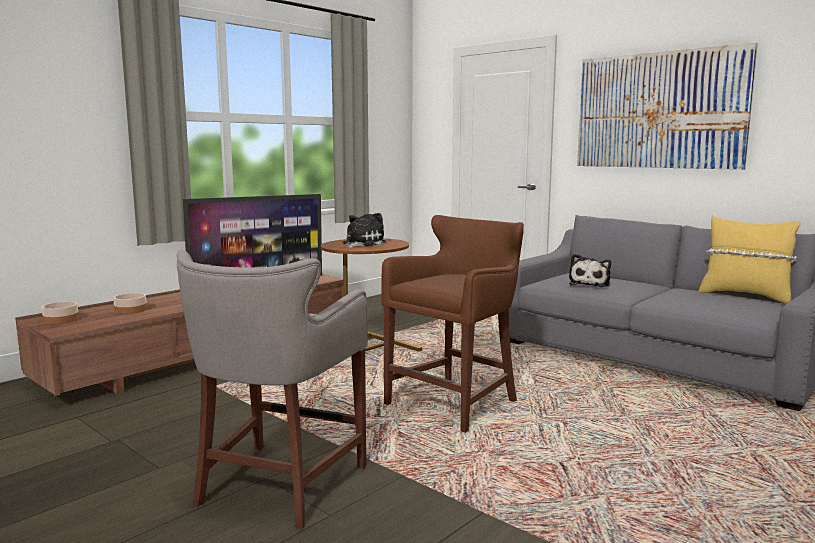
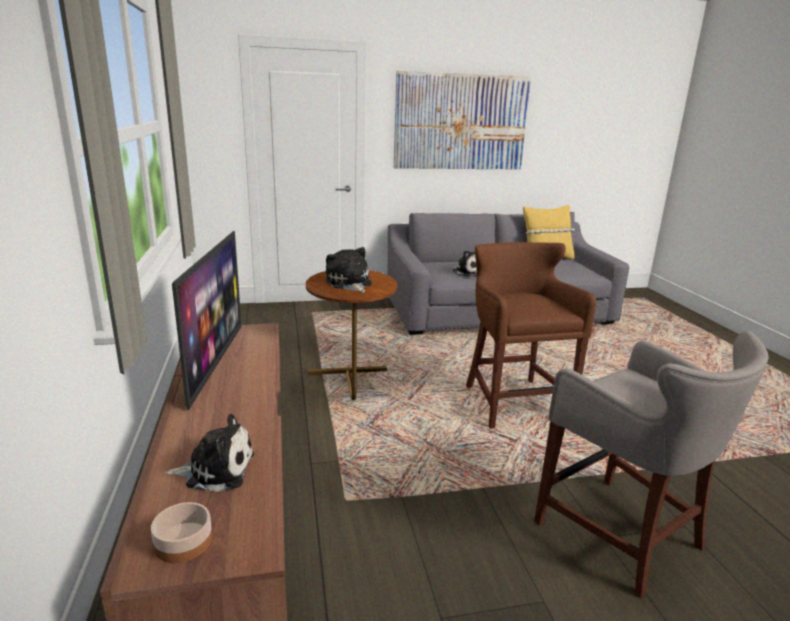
camera: 55 degrees left, 10 degrees up
bowl [113,293,147,314] -> plush toy [165,414,254,492]

